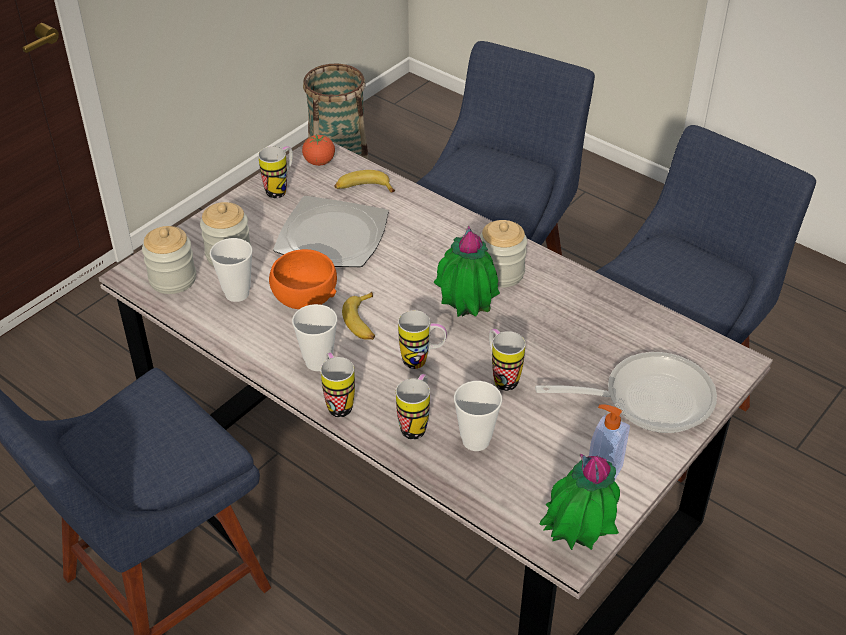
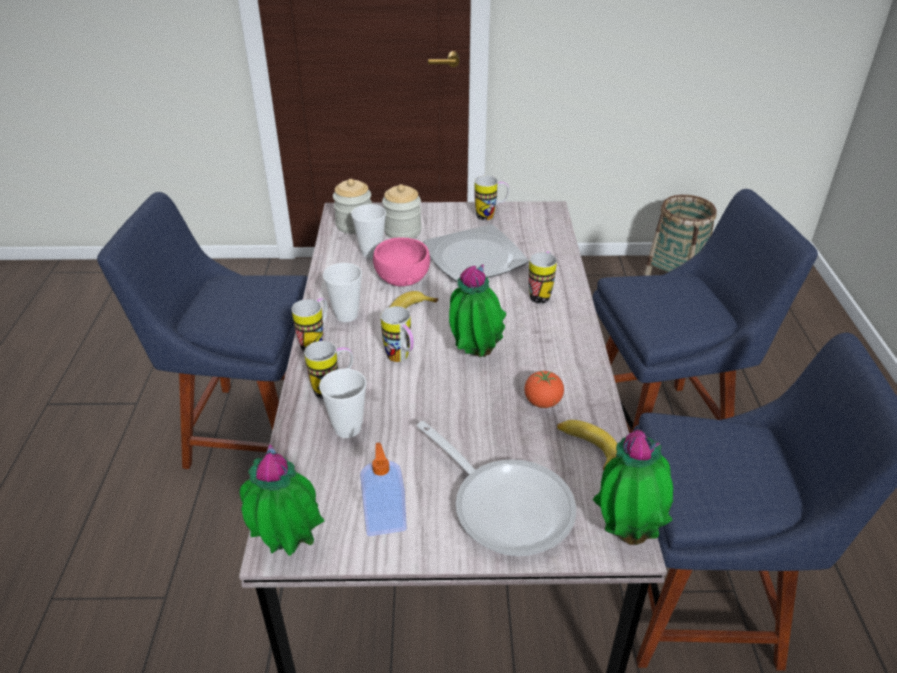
camera: 50 degrees right, 5 degrees down
orange bowl [269,249,337,309] -> pink bowl [373,238,430,286]
tomato [302,134,335,166] -> tomato moved to [524,371,564,408]
banana [334,170,395,192] -> banana moved to [557,420,617,470]
jar [479,220,527,288] -> none
mug [489,329,526,391] -> mug moved to [529,251,557,304]
none -> potted plant [593,430,673,545]

